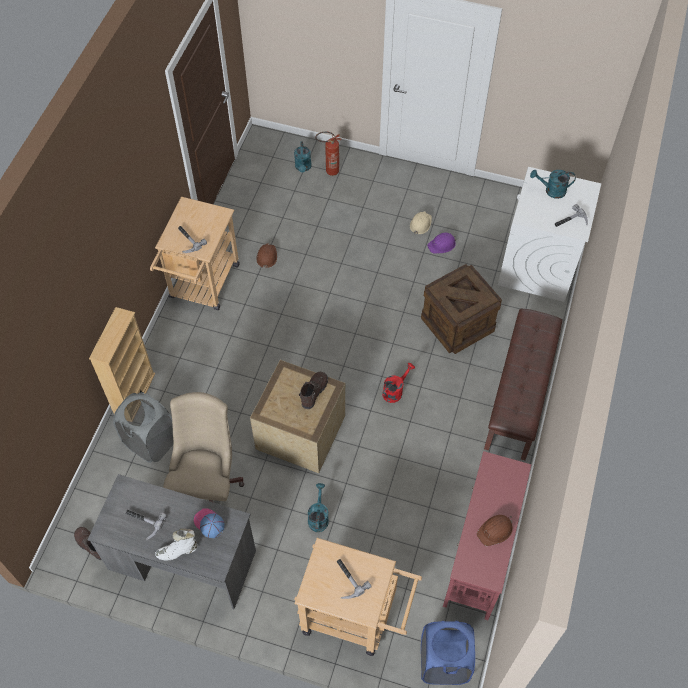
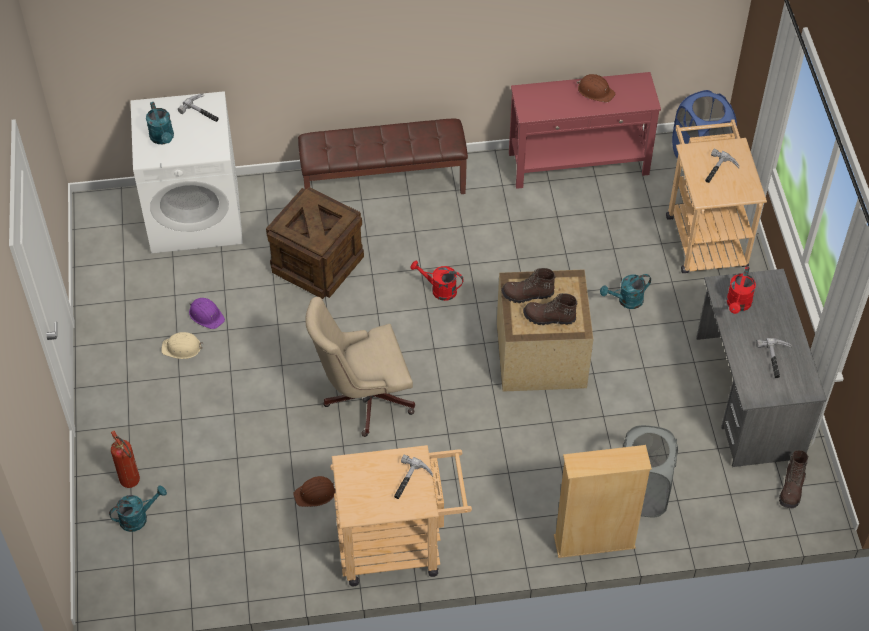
camera: 115 degrees left, 5 degrees down
white boot [155,528,197,560] -> none
beige office chair [163,392,245,503] -> beige office chair moved to [305,297,415,437]
cap [194,508,225,538] -> red watering can [726,267,756,314]
none -> brown boot [523,293,577,325]

